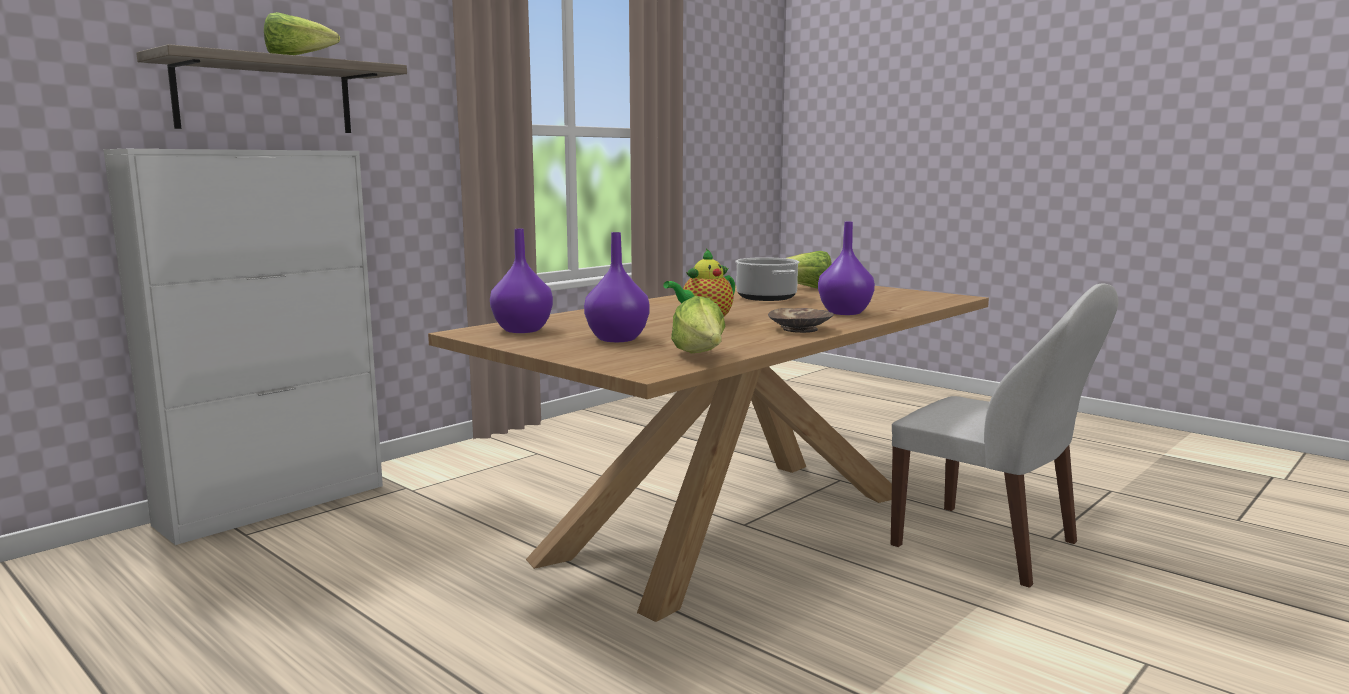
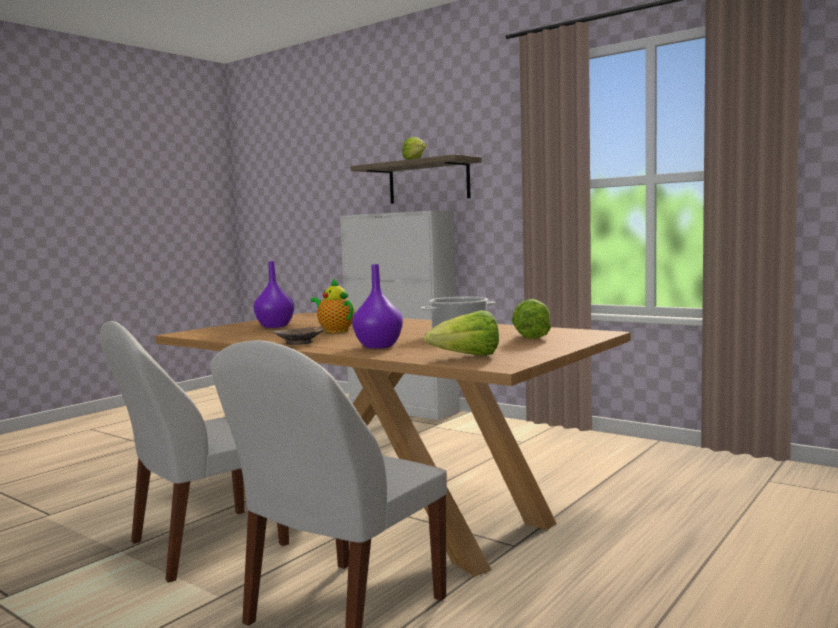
camera: 85 degrees right, 5 degrees down
purple vase [490,229,553,333] -> none
lettuce [671,296,726,353] -> lettuce moved to [424,310,499,356]
none -> white chair [100,321,289,583]

